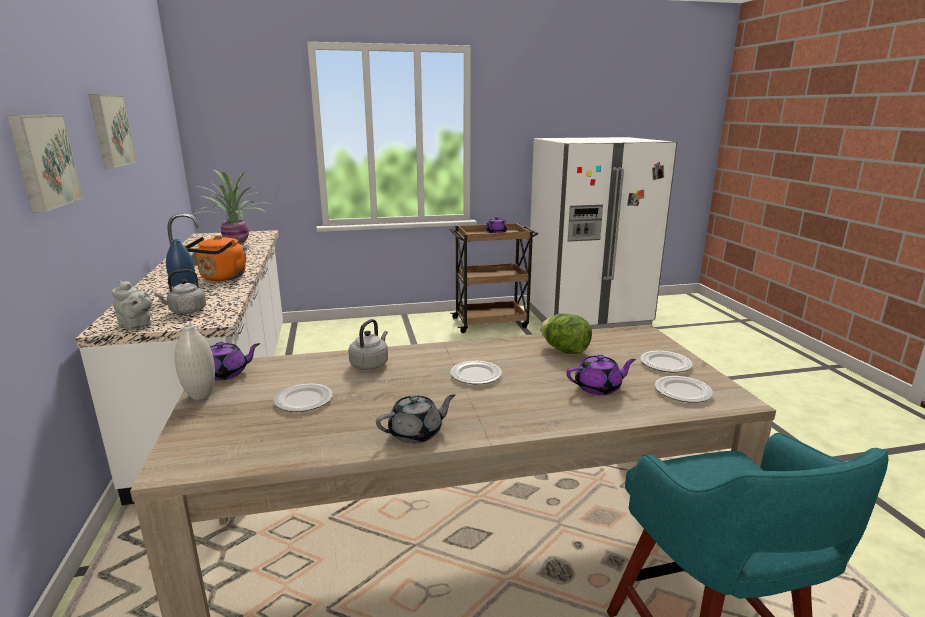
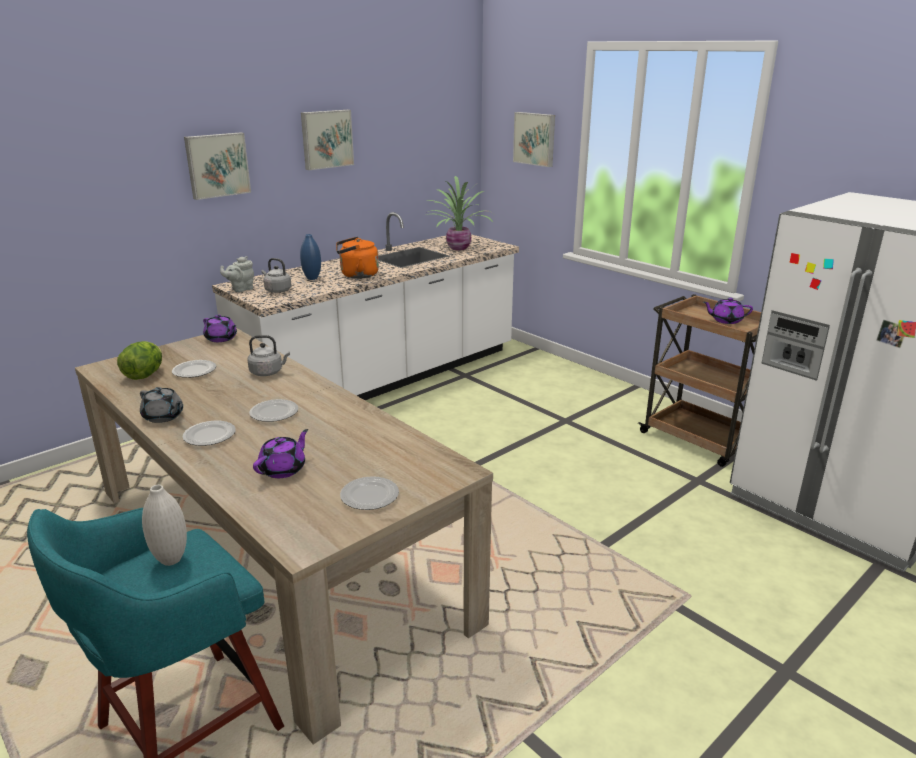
camera: 60 degrees right, 5 degrees up
grey teapot [112,281,152,329] -> grey teapot turned 45 degrees clockwise [220,256,254,292]
white vase [175,324,215,400] -> white vase moved to [142,485,187,566]
lettuce [540,313,592,354] -> lettuce moved to [117,341,162,380]
purple teapot [566,355,636,395] -> purple teapot turned 105 degrees counterclockwise [253,429,308,478]
plate [655,376,714,403] -> plate moved to [183,421,236,446]
none -> picture [513,112,555,167]

